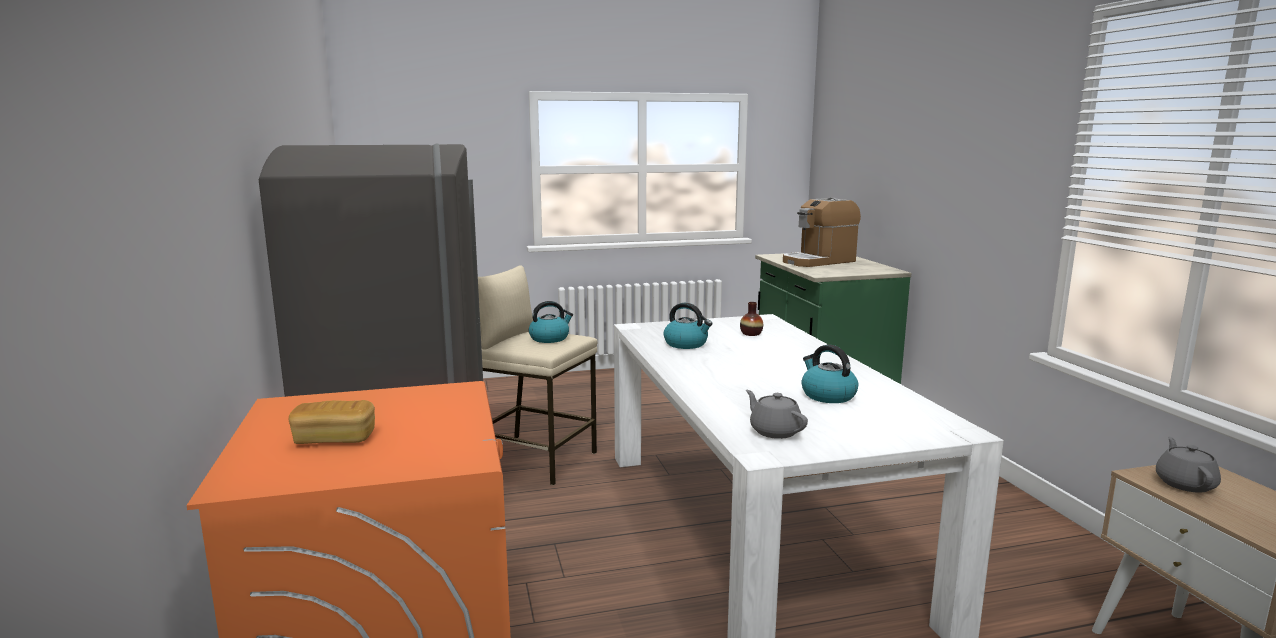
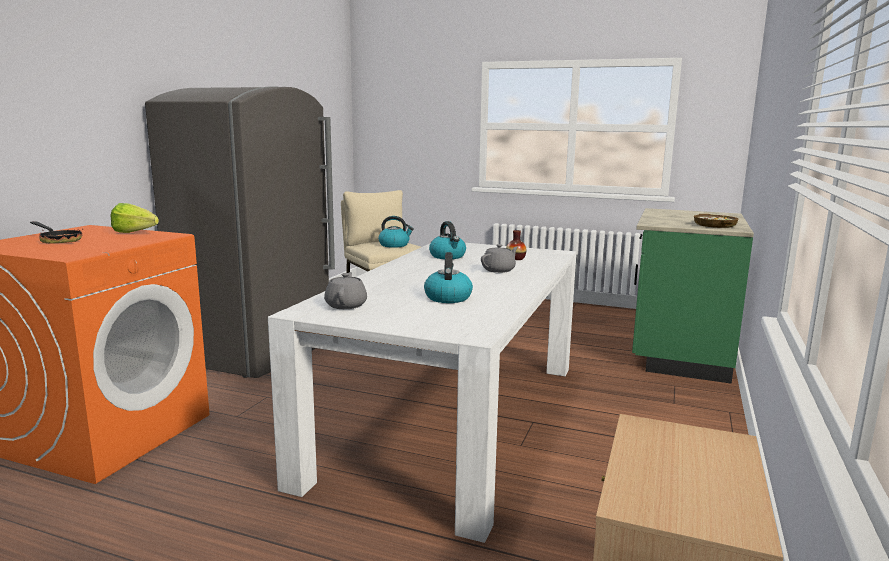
camera: 35 degrees right, 0 degrees up
bread [289,400,375,444] -> frying pan [30,221,82,244]
coffee machine [783,198,861,267] -> none
grey teapot [1156,437,1221,493] -> grey teapot moved to [481,244,518,273]
none -> lettuce [110,203,159,233]
none -> bowl [694,214,739,228]

